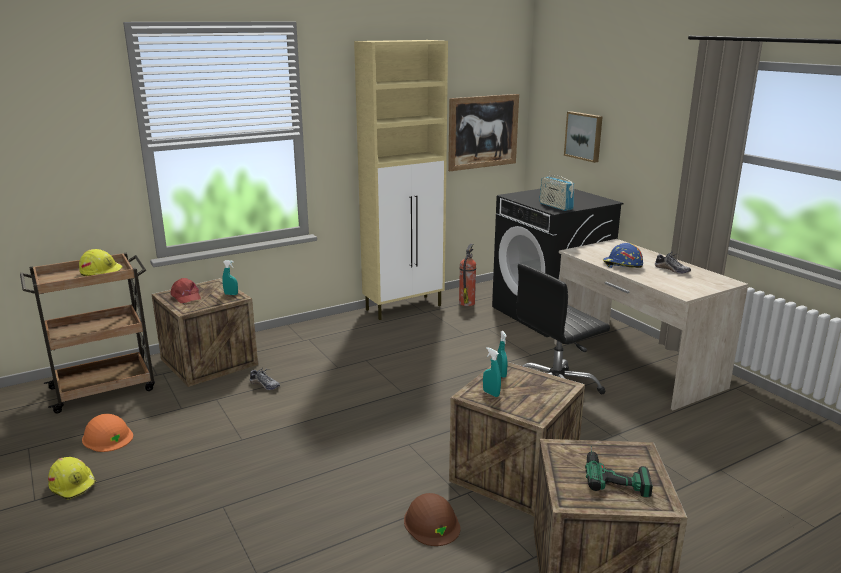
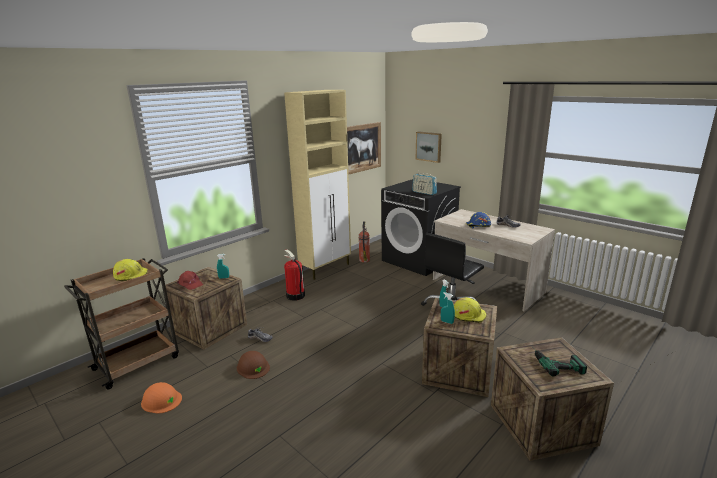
camera: 15 degrees left, 0 degrees up
yellow hard hat [48,457,97,500] -> yellow hard hat moved to [454,298,487,323]
brown hard hat [404,493,460,546] -> brown hard hat moved to [237,351,270,379]
none -> fire extinguisher [284,250,305,301]

